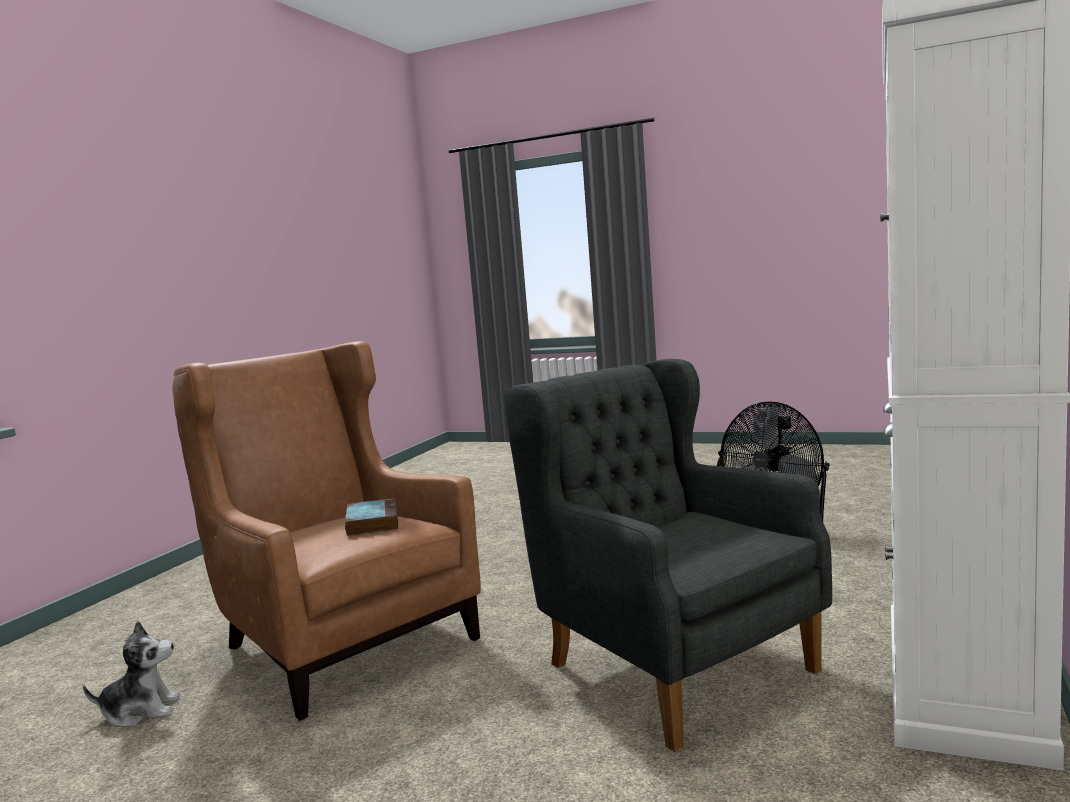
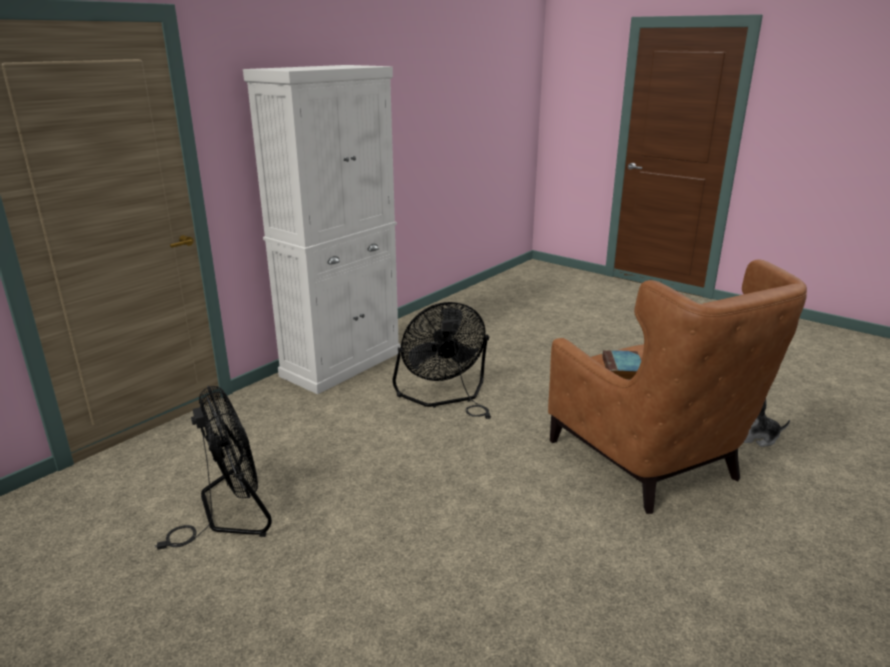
camera: 165 degrees left, 15 degrees up
grey armchair [503,359,832,752] -> black fan [393,302,491,419]

